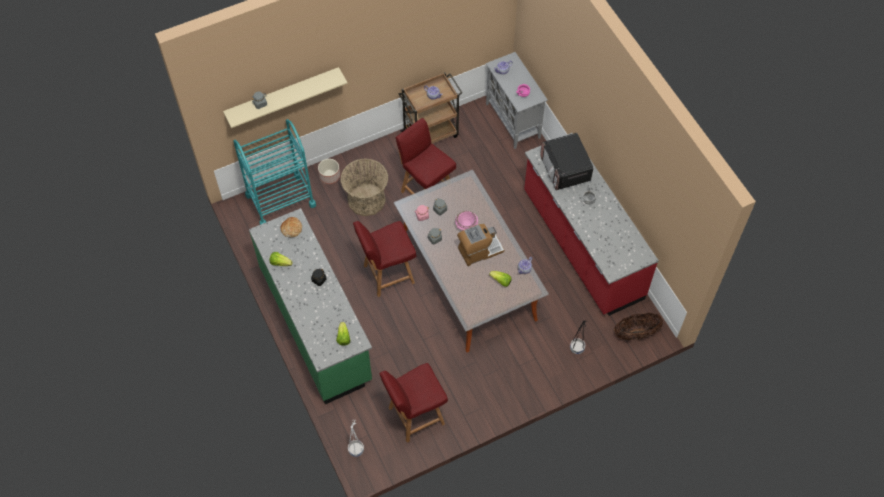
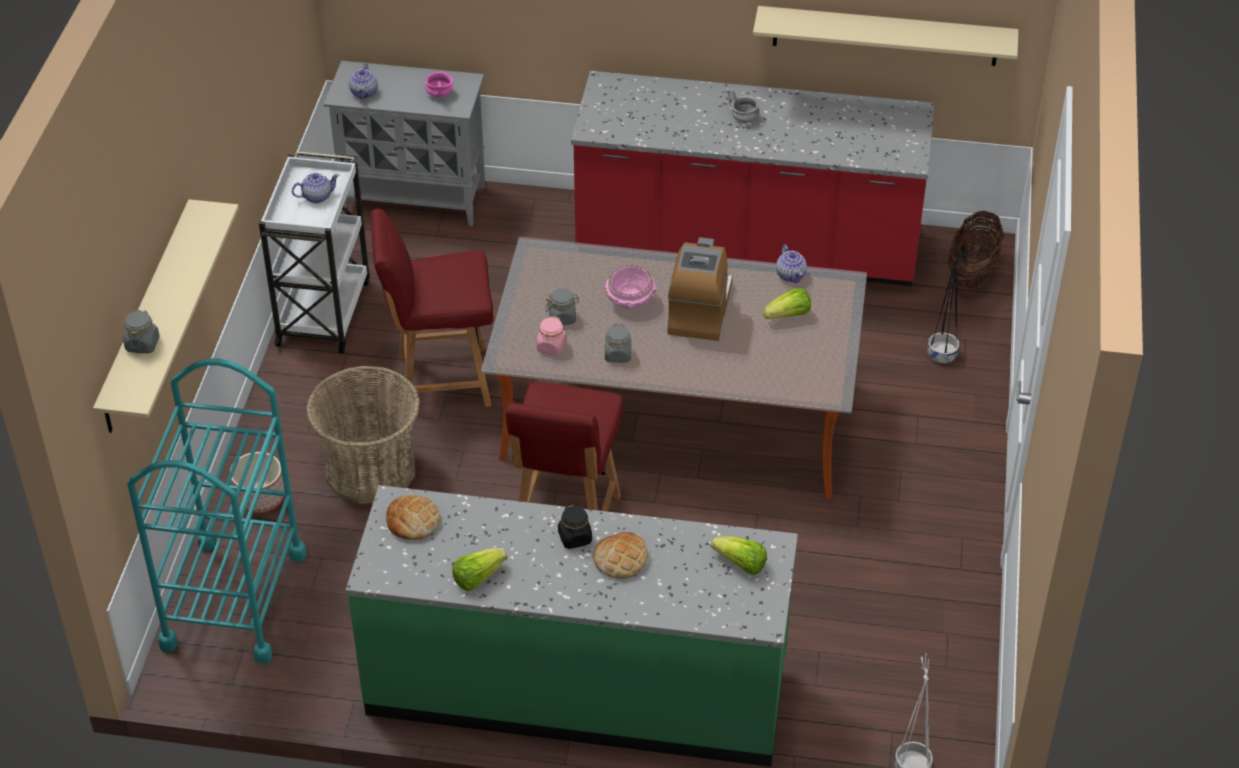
camera: 55 degrees left, 15 degrees down
red chair [379,363,448,443] -> none
brown cart [399,72,462,144] -> white cart [259,151,369,353]
microwave [540,133,593,190] -> none
none -> bread [593,532,648,579]
none -> beige shelf [753,6,1019,66]

